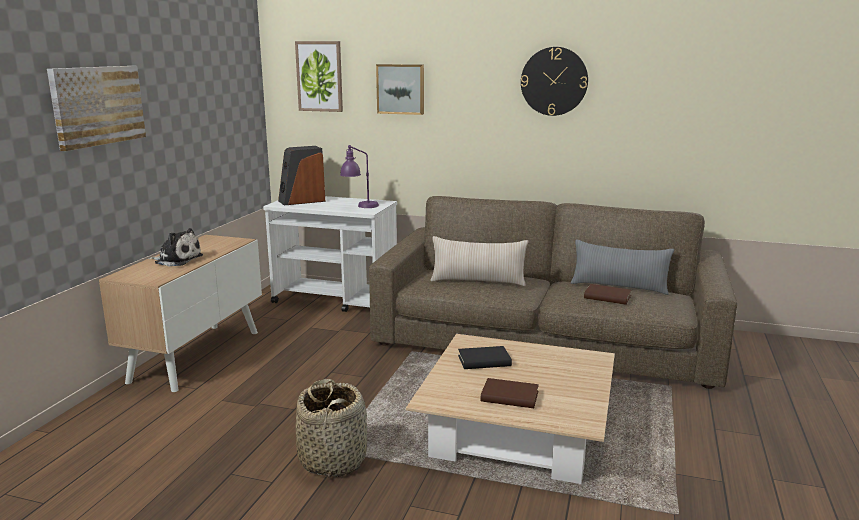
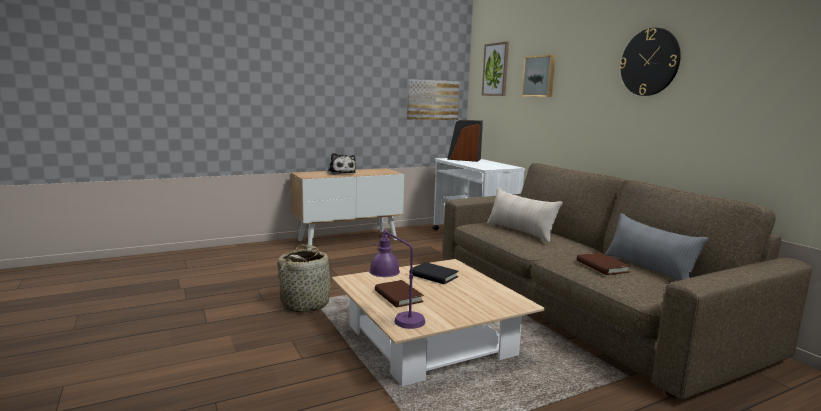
camera: 45 degrees right, 5 degrees down
picture [47,66,146,151] -> picture moved to [407,79,460,120]
purple table lamp [340,145,379,208] -> purple table lamp moved to [369,229,425,329]

